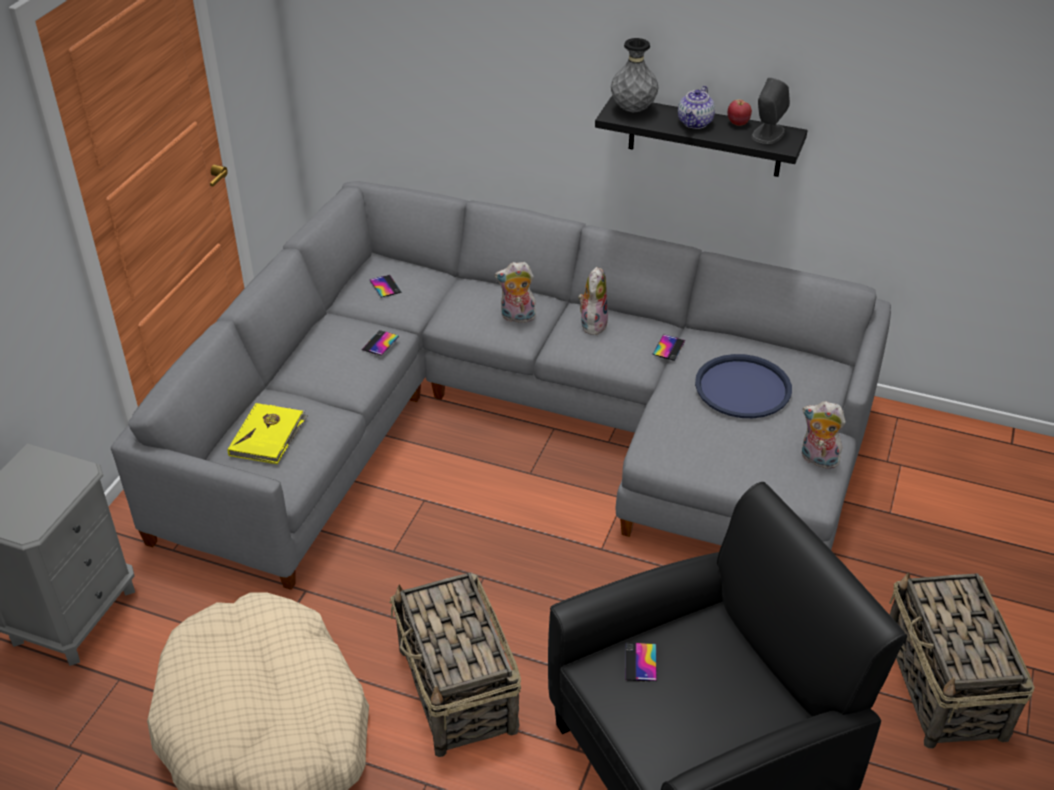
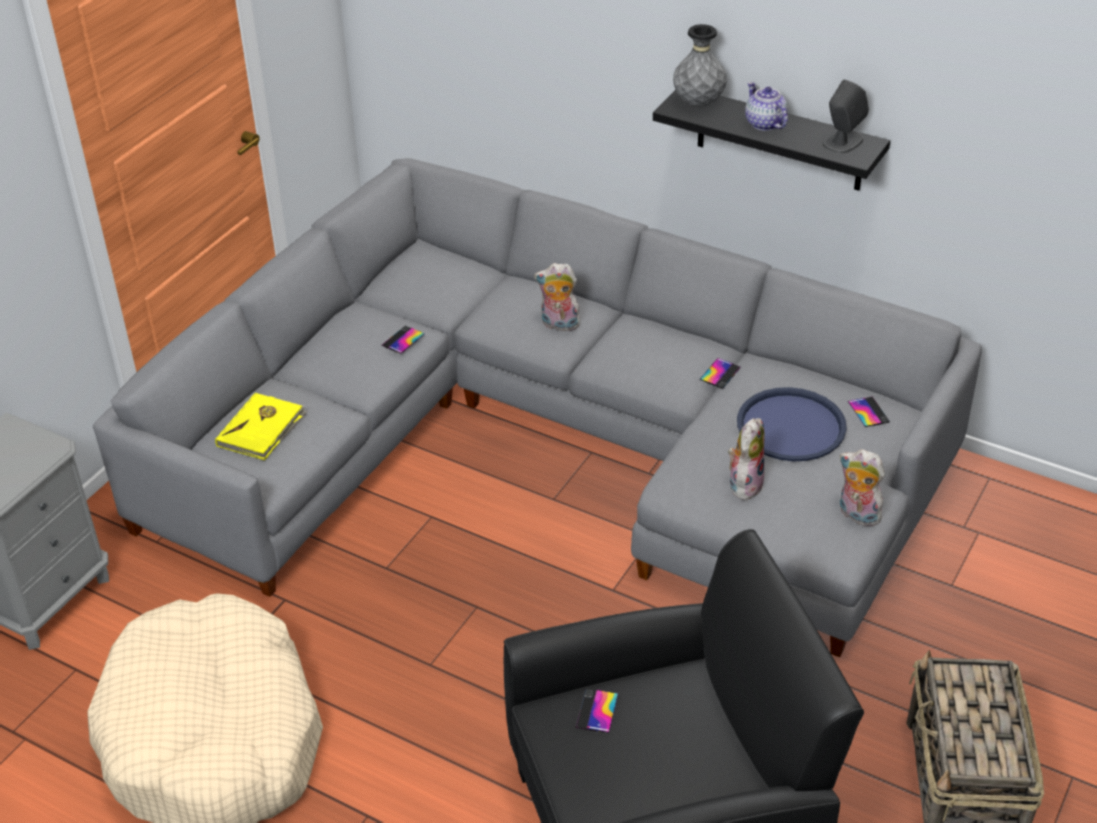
camera: 10 degrees right, 0 degrees up
phone [370,275,402,297] -> phone moved to [848,397,890,427]
basket [389,573,521,757] -> none
plush toy [578,267,608,335] -> plush toy moved to [728,418,765,500]
teapot [678,86,715,129] -> teapot turned 120 degrees clockwise [745,82,788,131]
apple [727,99,752,126] -> none

